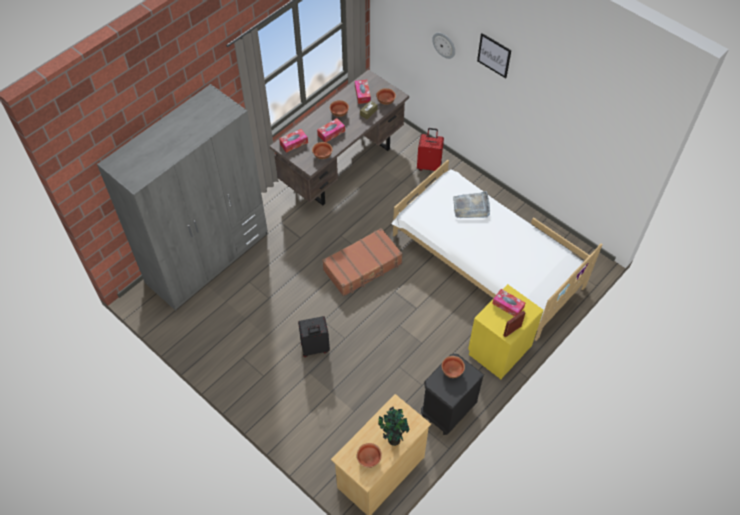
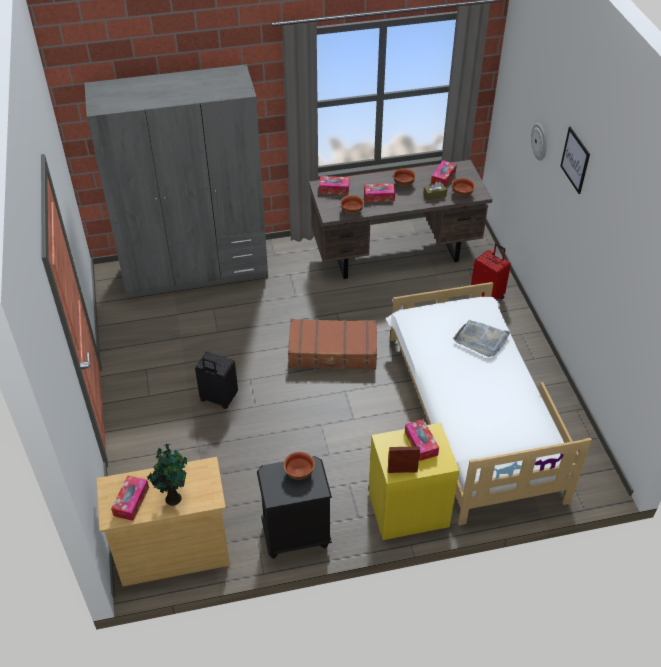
camera: 35 degrees right, 10 degrees down
bowl [357,443,382,468] -> tissue box [111,475,149,521]

